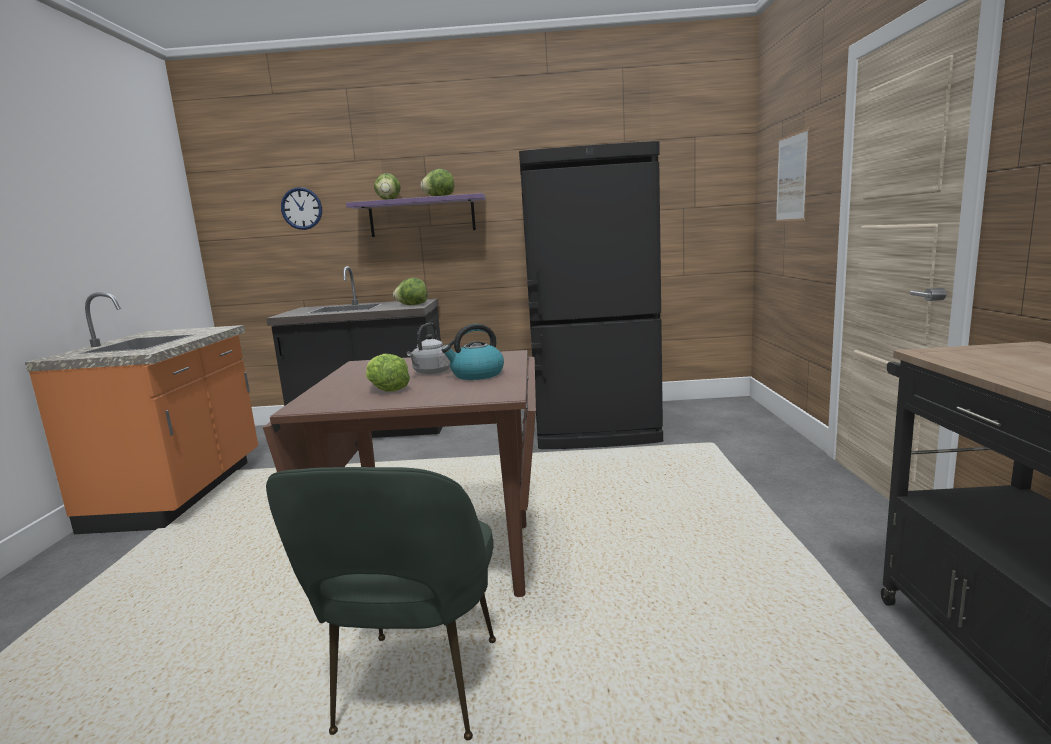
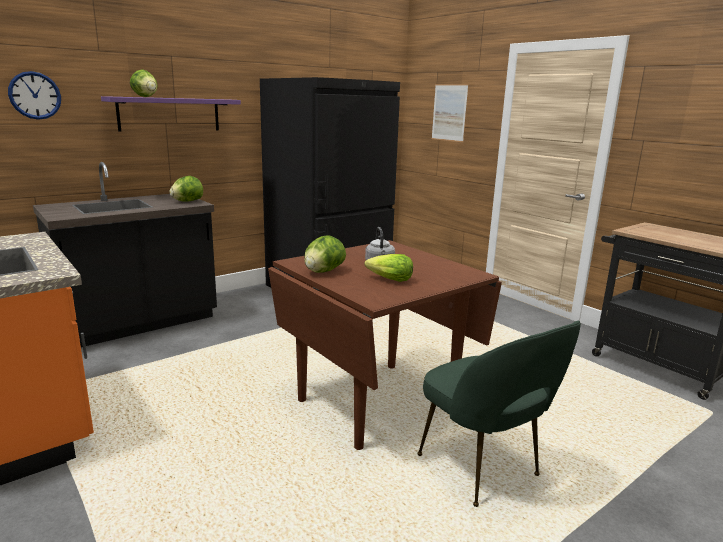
camera: 40 degrees left, 5 degrees up
lettuce [421,169,454,196] -> lettuce moved to [304,235,346,273]
kettle [442,324,504,380] -> none

